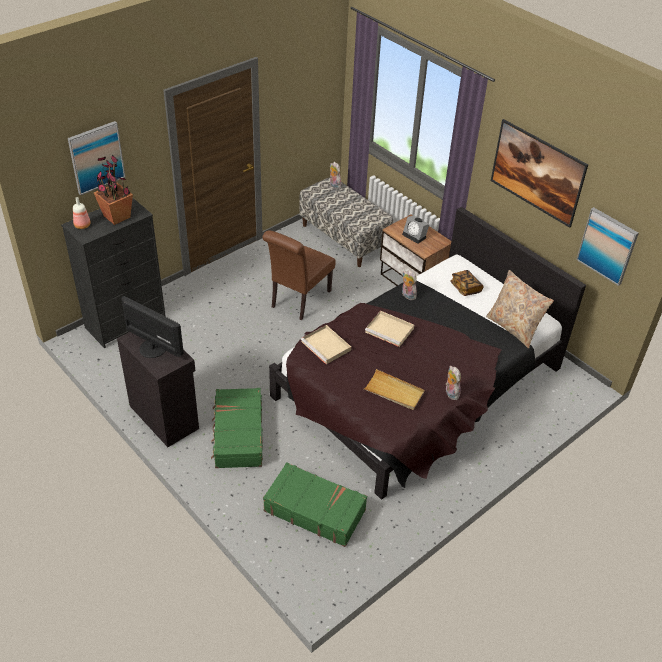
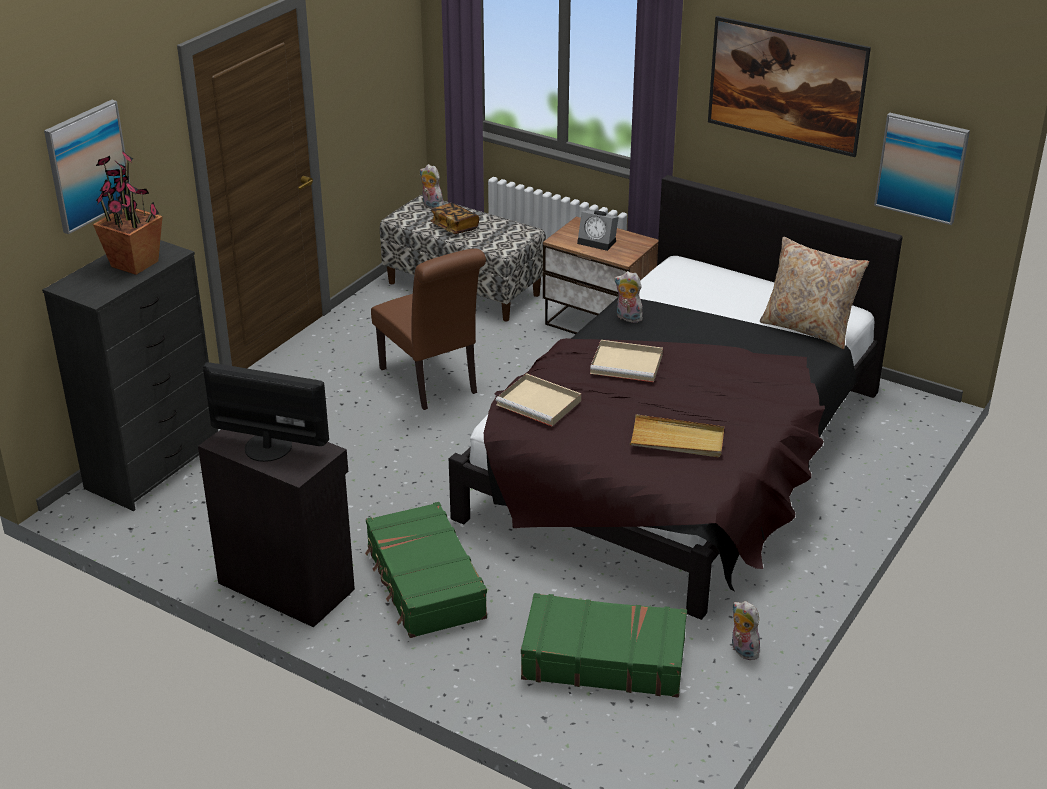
camera: 15 degrees left, 10 degrees down
bottle [73,197,91,229] -> none
brown chair [262,230,336,320] -> brown chair turned 45 degrees counterclockwise [371,249,486,410]
plush toy [446,366,461,400] -> plush toy moved to [732,601,760,660]
book [450,270,484,296] -> book moved to [431,203,479,234]

